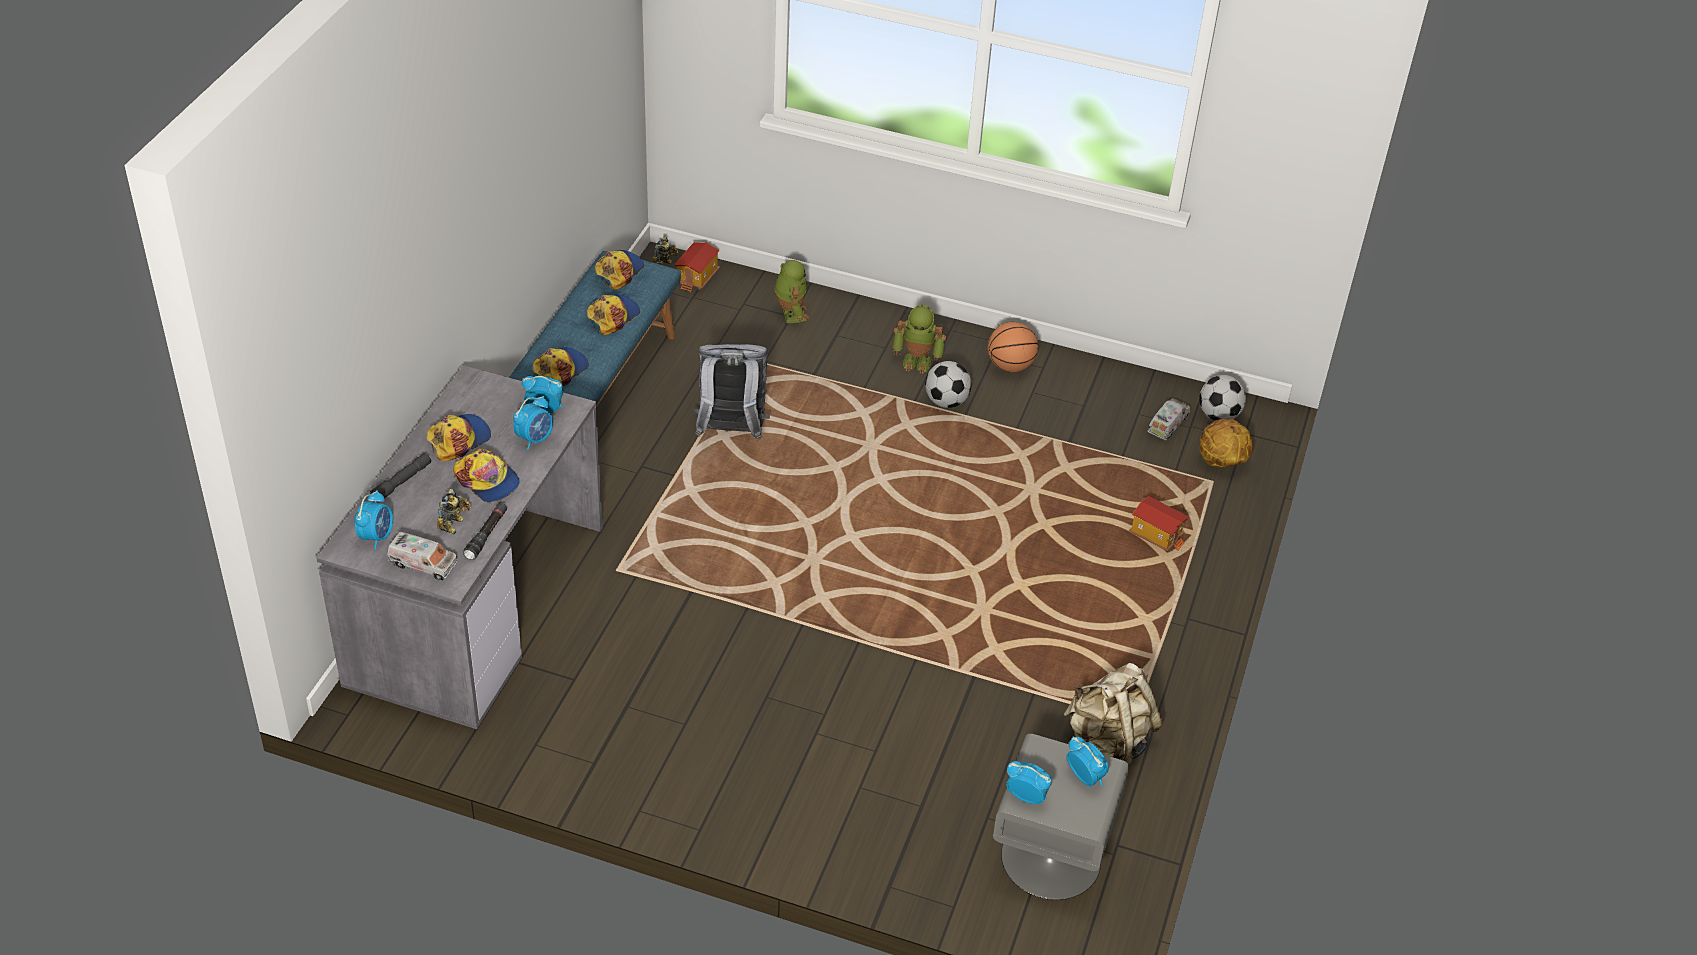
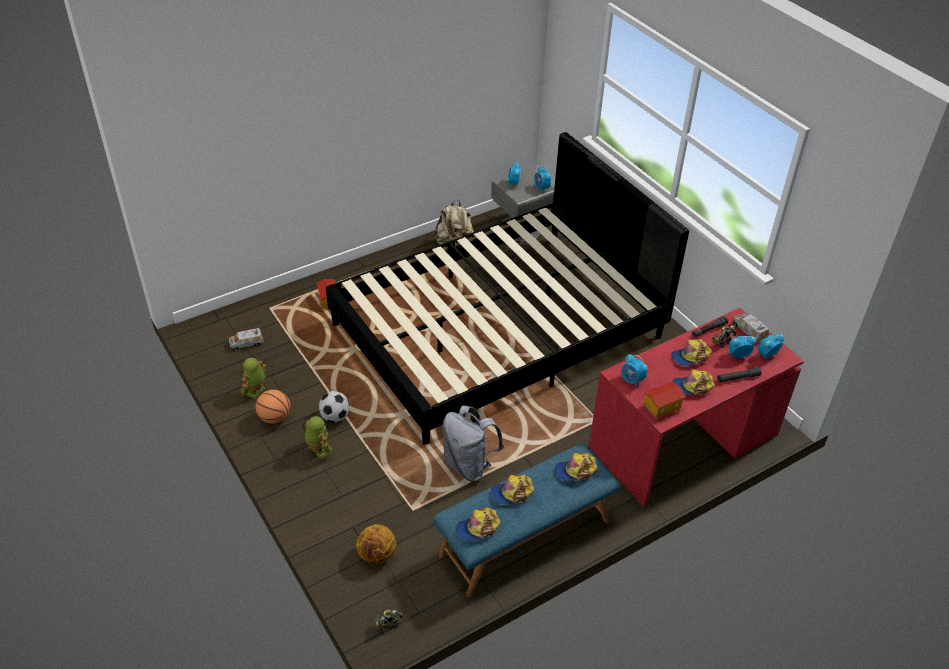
camera: 140 degrees left, 0 degrees up
grey desk [316,365,603,729] -> red desk [589,308,804,507]
cap [453,448,520,502] -> cap turned 105 degrees counterclockwise [671,339,712,366]
alarm clock [513,396,553,450] -> alarm clock moved to [728,336,756,359]
toy house [674,242,720,292] -> toy house moved to [642,382,686,419]
toy robot [774,260,810,323] -> toy robot moved to [241,358,266,399]
football [1199,375,1246,420] -> none
basketball [1200,418,1253,468] -> basketball moved to [356,524,396,564]
none -> black bed [326,132,689,445]

